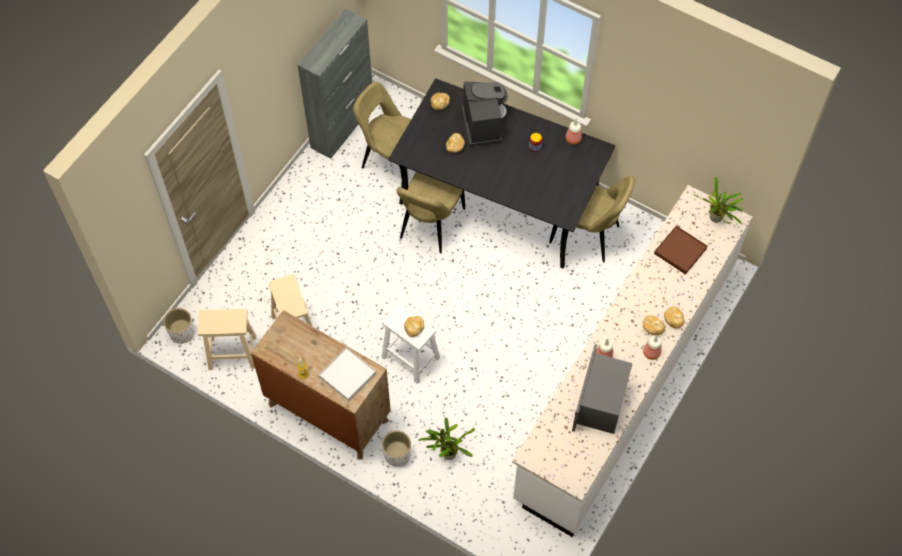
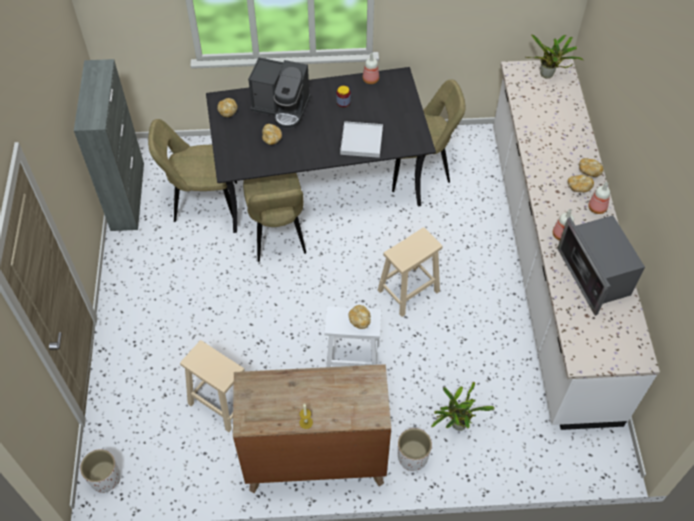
camera: 35 degrees left, 5 degrees down
beige stool [198,309,256,370] -> beige stool moved to [378,227,442,317]
white tray [319,347,376,401] -> white tray moved to [340,121,383,158]
coffee machine [461,82,508,146] -> coffee machine turned 150 degrees clockwise [248,57,311,129]
brown tray [654,226,707,275] -> none

